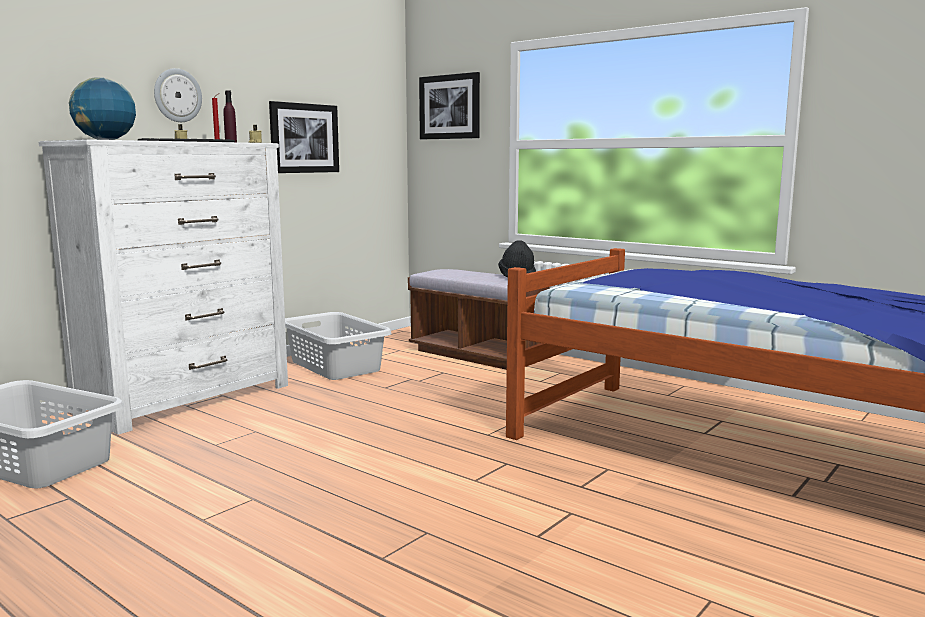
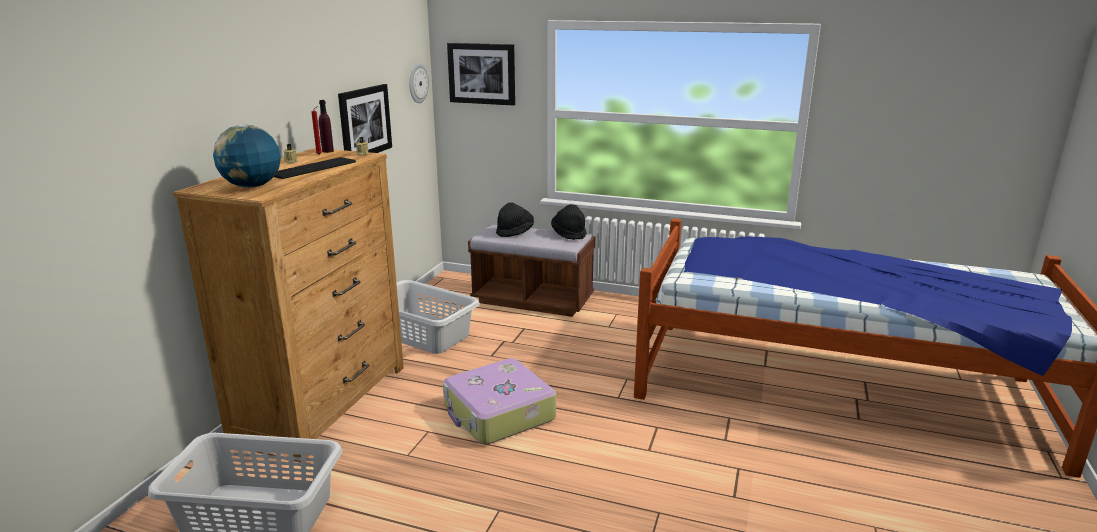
camera: 20 degrees left, 10 degrees up
white dresser [39,139,288,435] -> brown dresser [173,148,404,461]
wall clock [154,68,202,122] -> wall clock moved to [409,64,429,103]
none -> suitcase [443,358,556,444]
none -> black hat [496,202,534,237]

